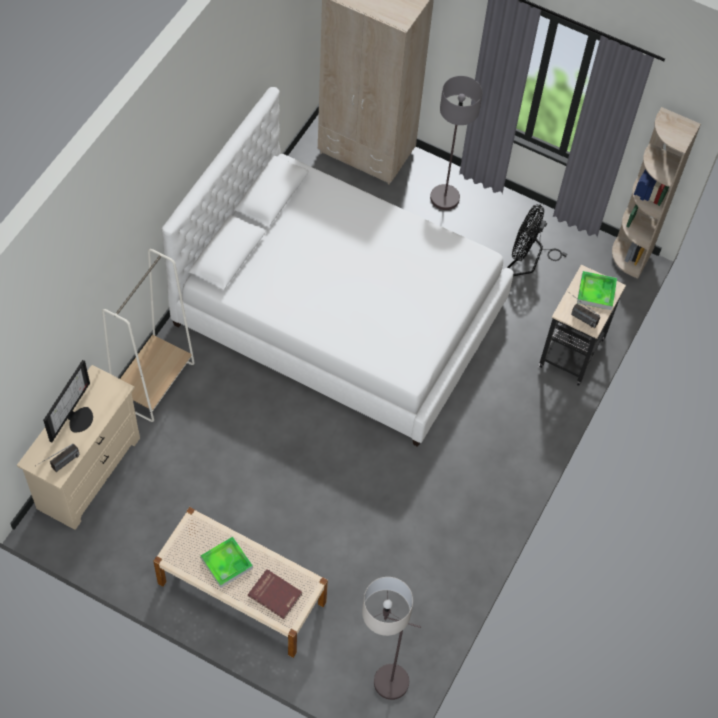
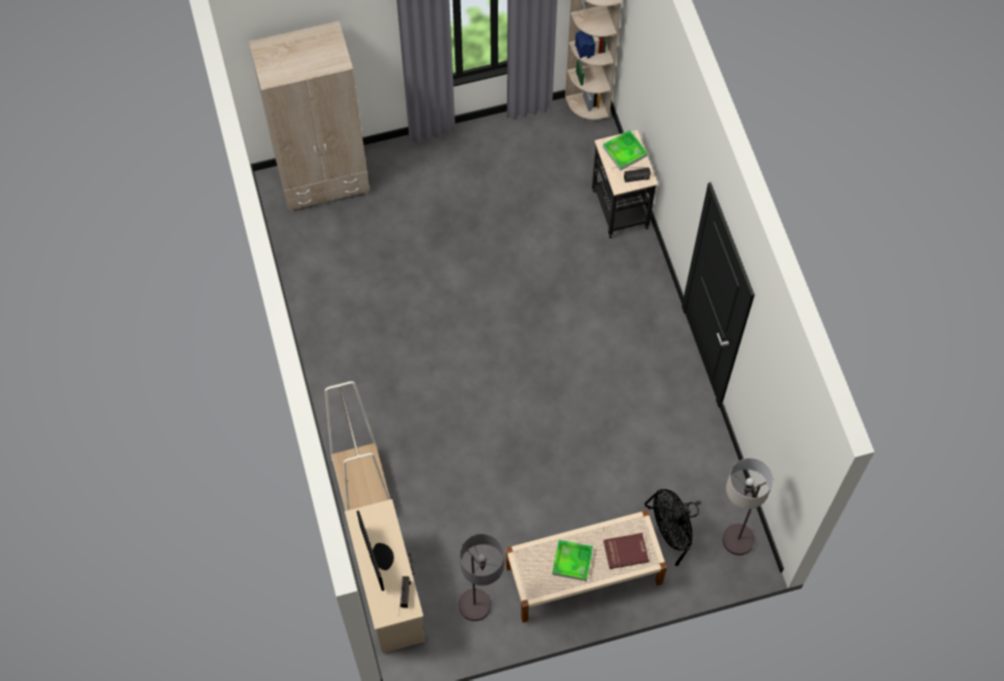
camera: 40 degrees left, 5 degrees up
white bed [161,87,513,447] -> none
grey floor lamp [430,76,483,210] -> grey floor lamp moved to [459,534,504,621]
black fan [507,204,567,276] -> black fan moved to [645,489,702,566]

